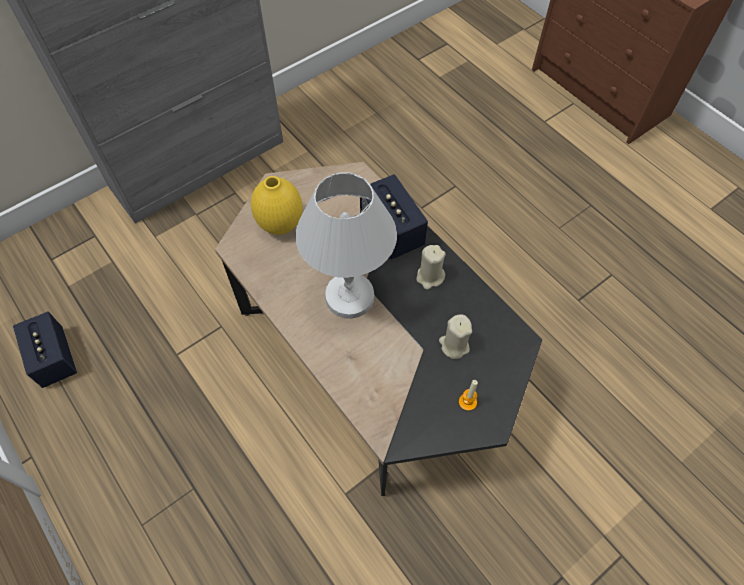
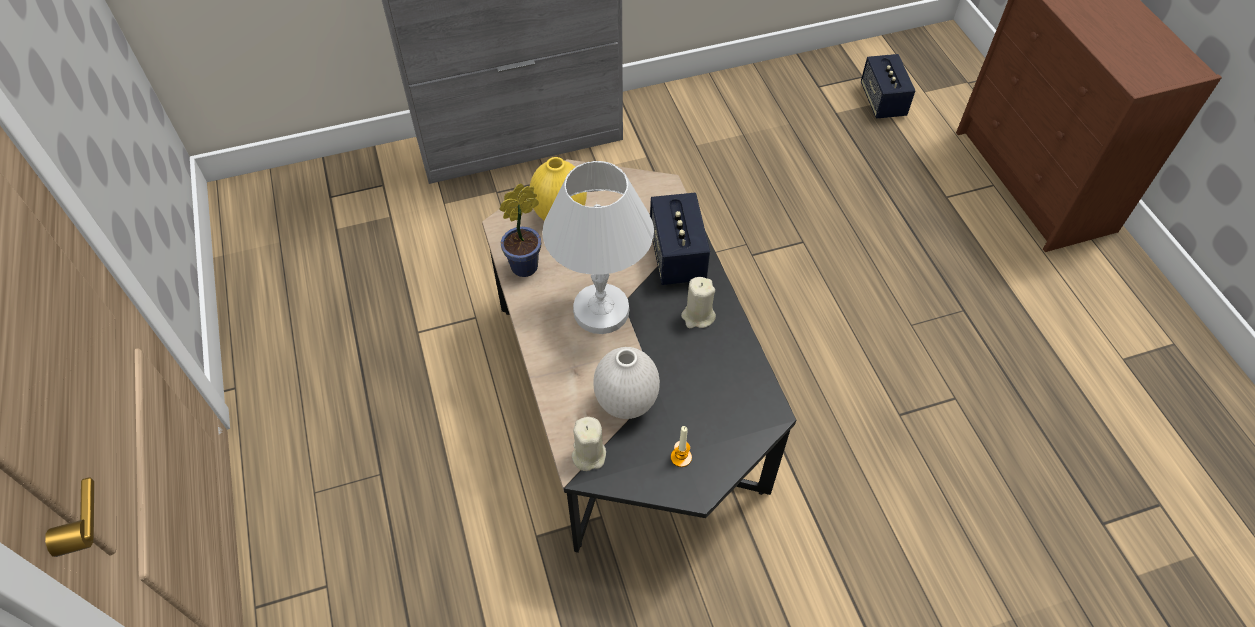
camera: 20 degrees right, 5 degrees down
speaker [13,311,77,388] -> speaker moved to [861,54,916,119]
beige candle [439,314,472,359] -> beige candle moved to [572,417,606,471]
none -> potted plant [499,183,541,277]
none -> white vase [593,347,660,419]

